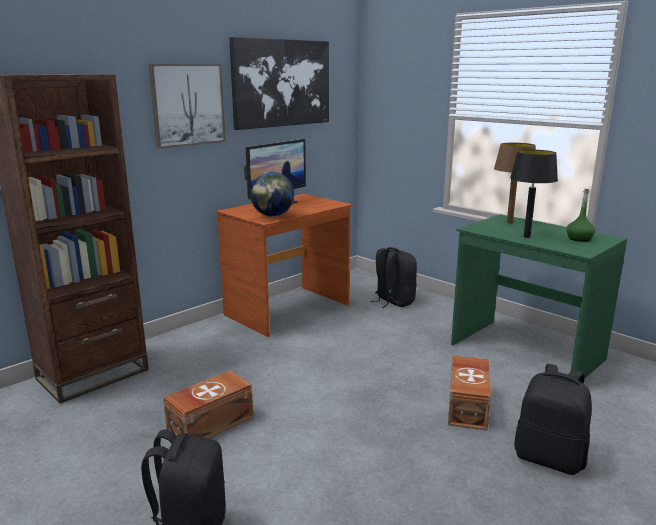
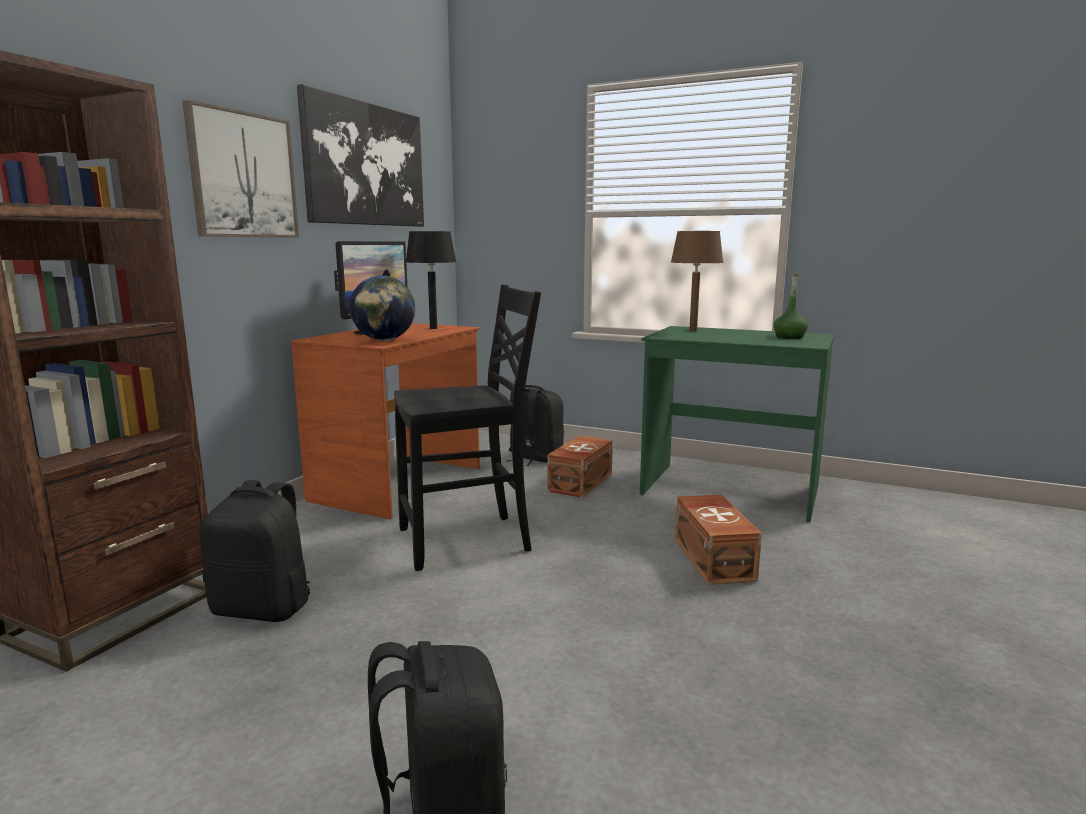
camera: 20 degrees left, 5 degrees down
brown storage box [163,370,253,439] -> brown storage box moved to [547,436,613,498]
black table lamp [510,150,558,238] -> black table lamp moved to [406,231,456,329]
black backpack [515,364,592,475] -> black backpack moved to [199,480,310,622]
none -> black chair [394,285,541,571]

